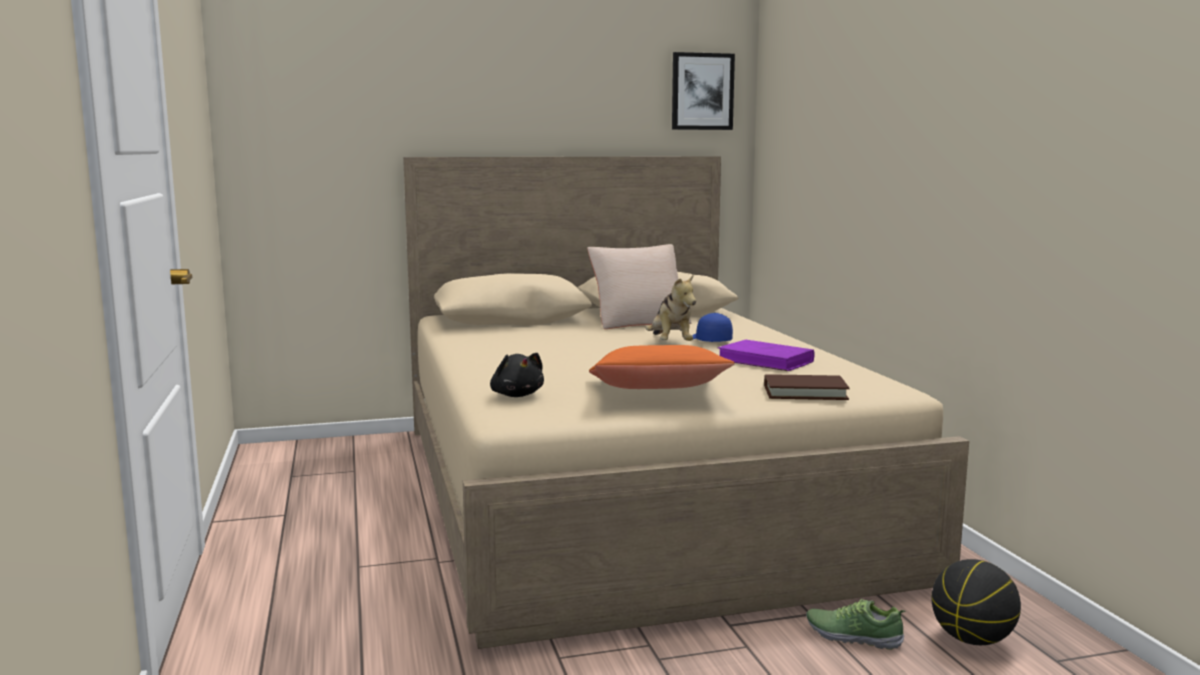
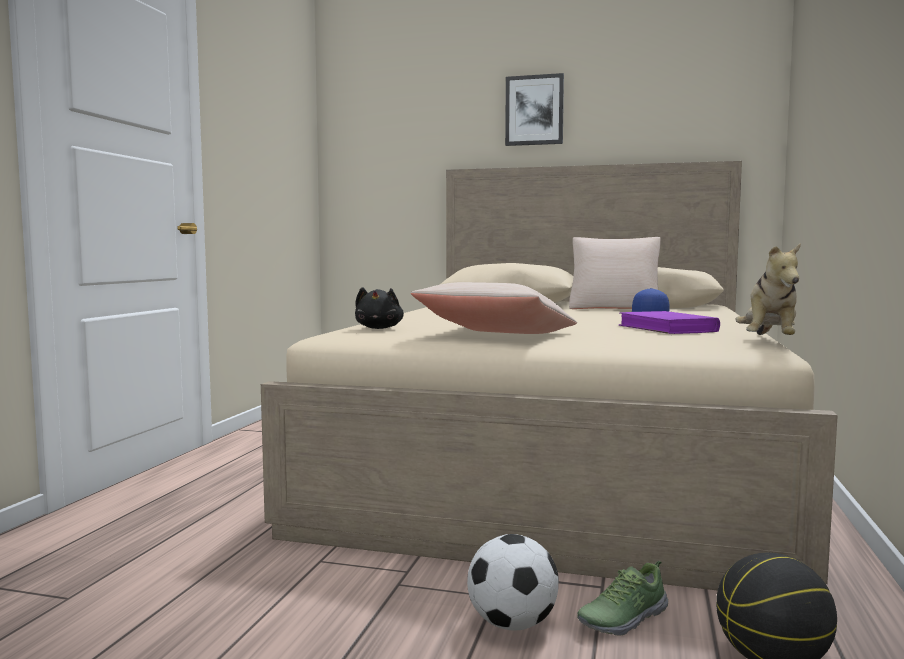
camera: 30 degrees right, 5 degrees down
orange pillow [589,345,735,389] -> beige pillow [411,282,577,334]
plush toy [646,275,696,341] -> plush toy moved to [736,243,801,335]
picture [672,52,735,130] -> picture moved to [505,73,564,146]
brown book [764,374,850,400] -> none
shoe [806,598,906,650] -> shoe turned 90 degrees counterclockwise [577,561,668,636]
none -> football [467,534,559,631]

